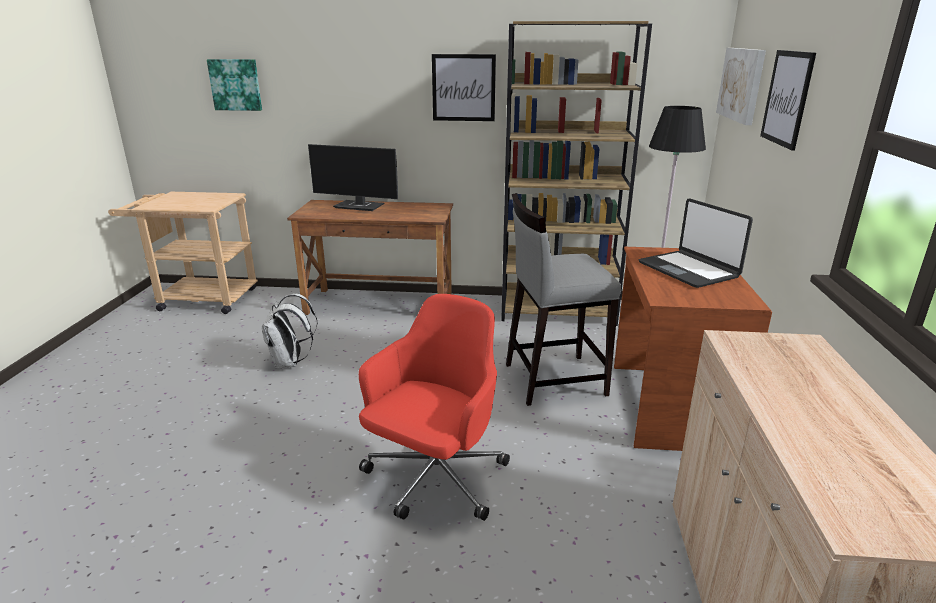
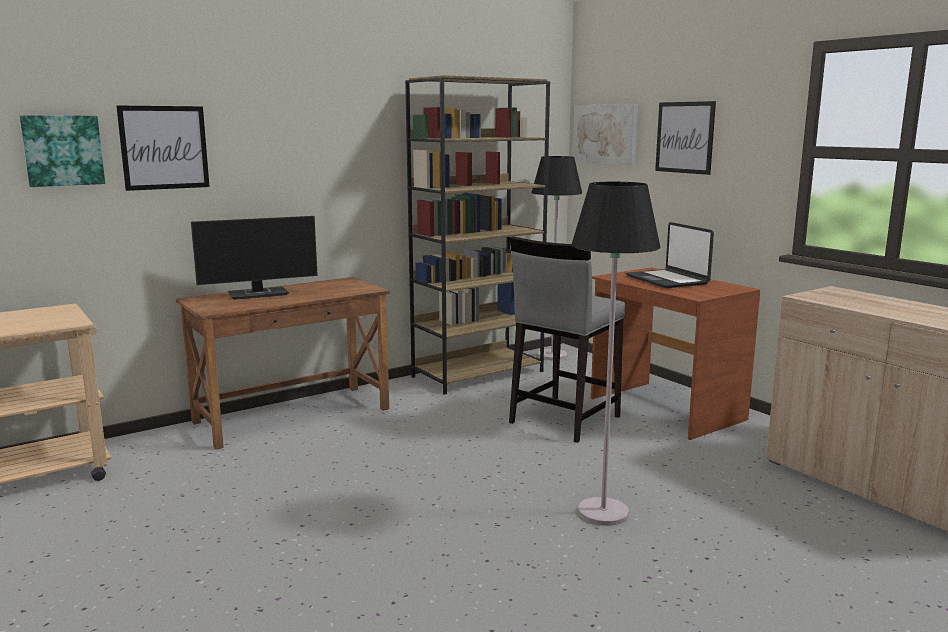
camera: 40 degrees left, 10 degrees down
white backpack [262,293,318,368] -> none
red office chair [359,294,510,521] -> black floor lamp [571,182,661,526]
picture [432,54,496,121] -> picture moved to [116,105,209,191]
laptop [639,198,753,288] -> laptop turned 45 degrees clockwise [626,222,714,288]

